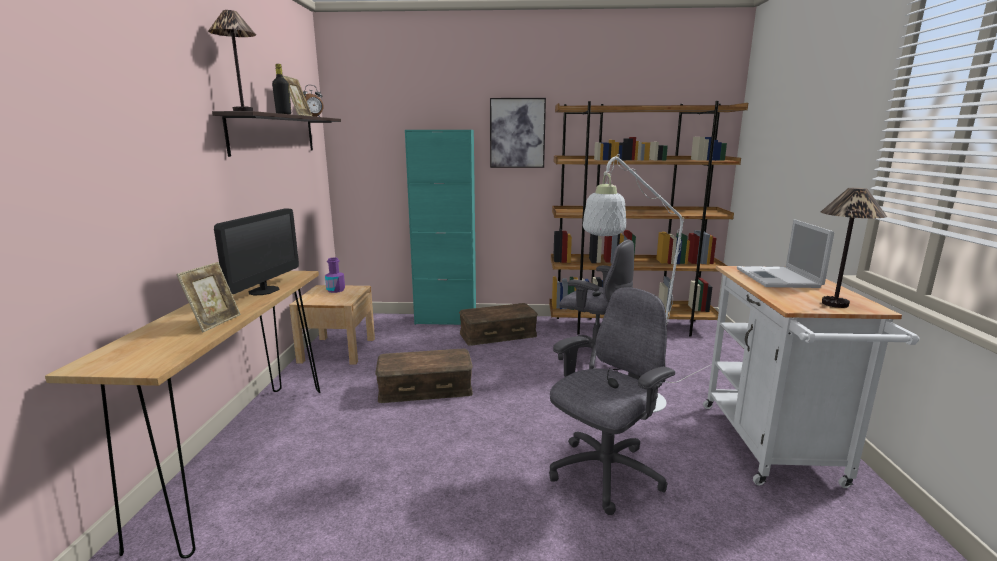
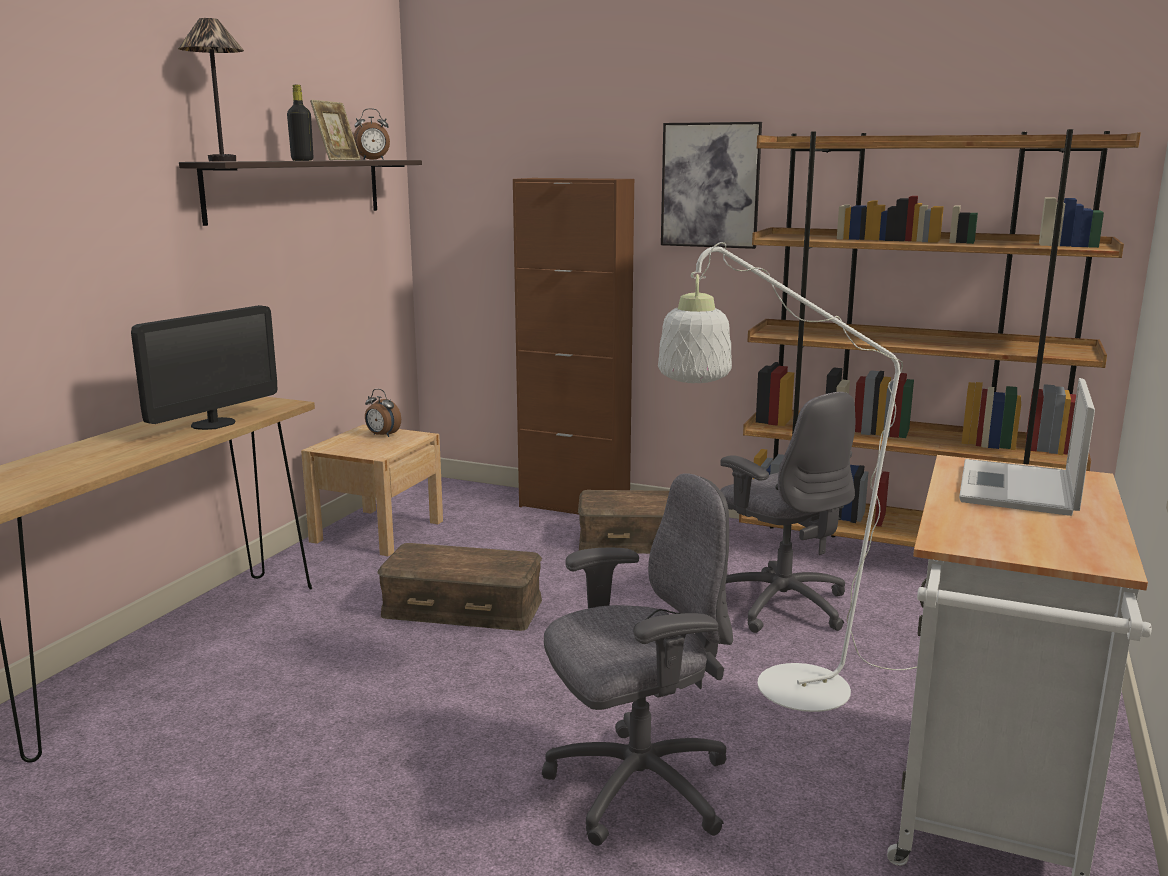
camera: 20 degrees right, 0 degrees up
picture frame [176,262,241,332] -> none
purple bottle [325,258,345,293] -> alarm clock [365,389,401,437]
turquoise cabinet [405,130,476,325] -> brown cabinet [513,178,634,515]
table lamp [821,188,887,308] -> none

